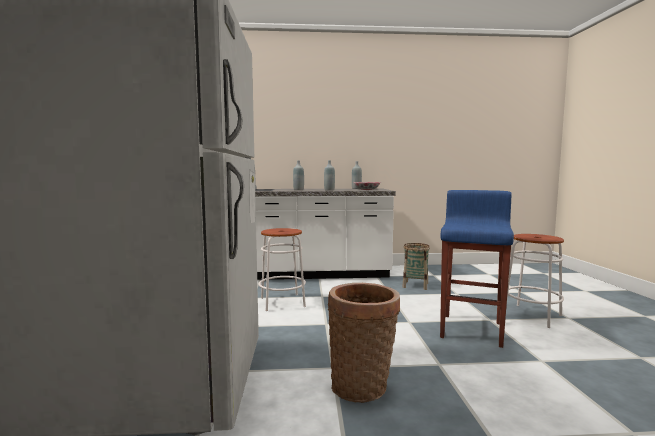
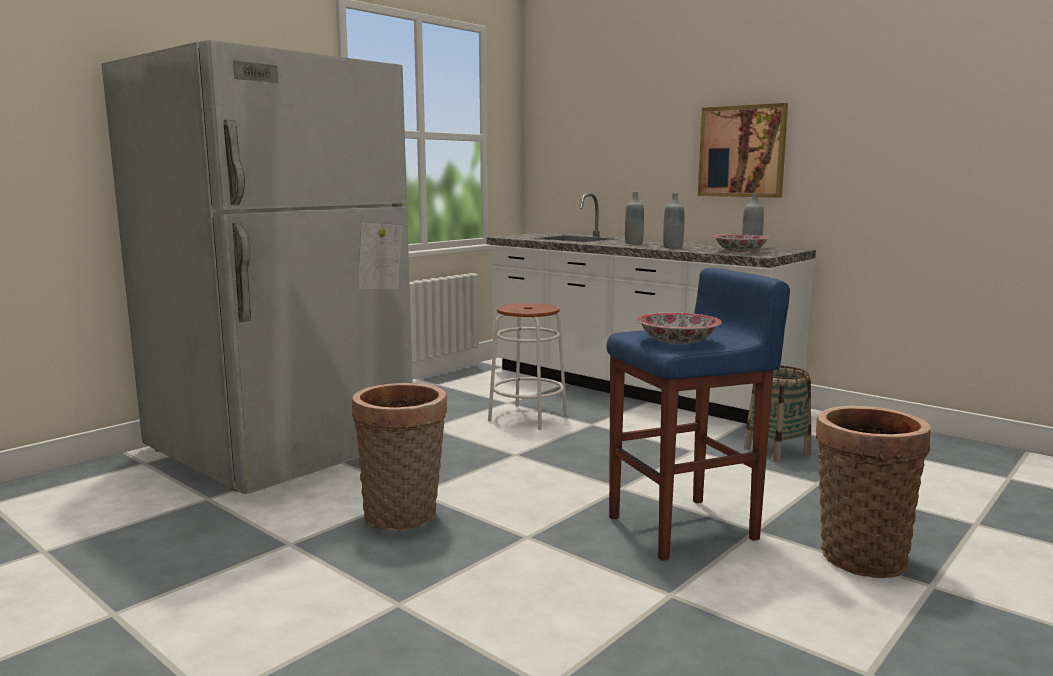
camera: 45 degrees right, 5 degrees up
white stool [507,234,564,328] -> basket [815,406,930,578]
none -> bowl [636,313,722,344]
none -> picture [698,103,788,198]

